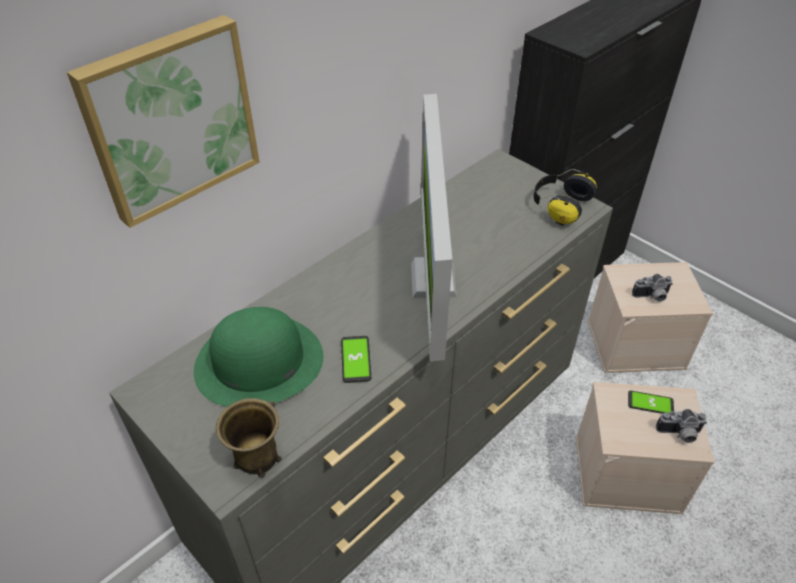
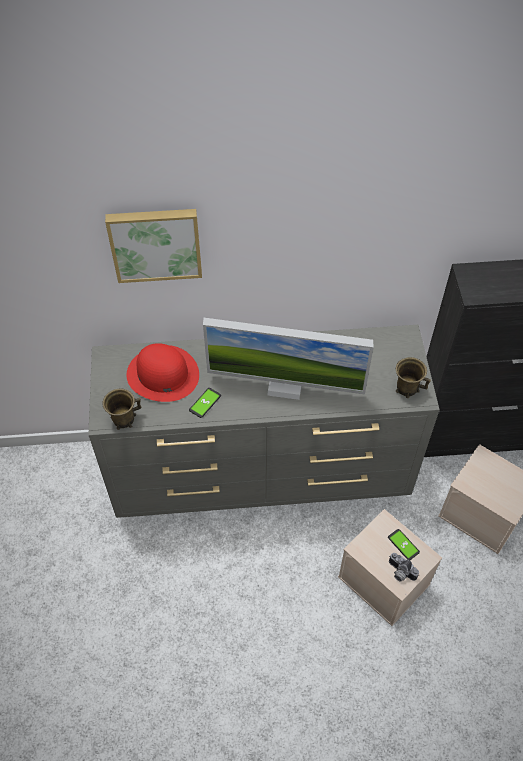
camera: 40 degrees right, 10 degrees up
green hat [194,307,323,407] -> red hat [127,343,199,402]
monitor [411,94,457,361] -> monitor turned 120 degrees counterclockwise [203,318,374,400]
headphones [534,169,597,226] -> brown mug [396,357,431,398]
camera [632,274,673,302] -> none

